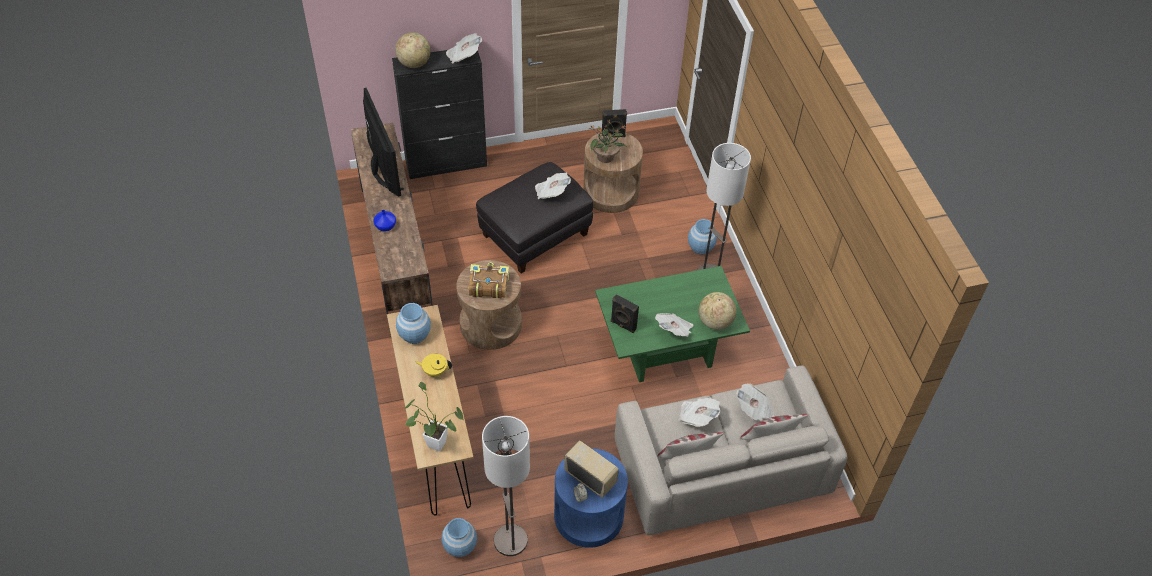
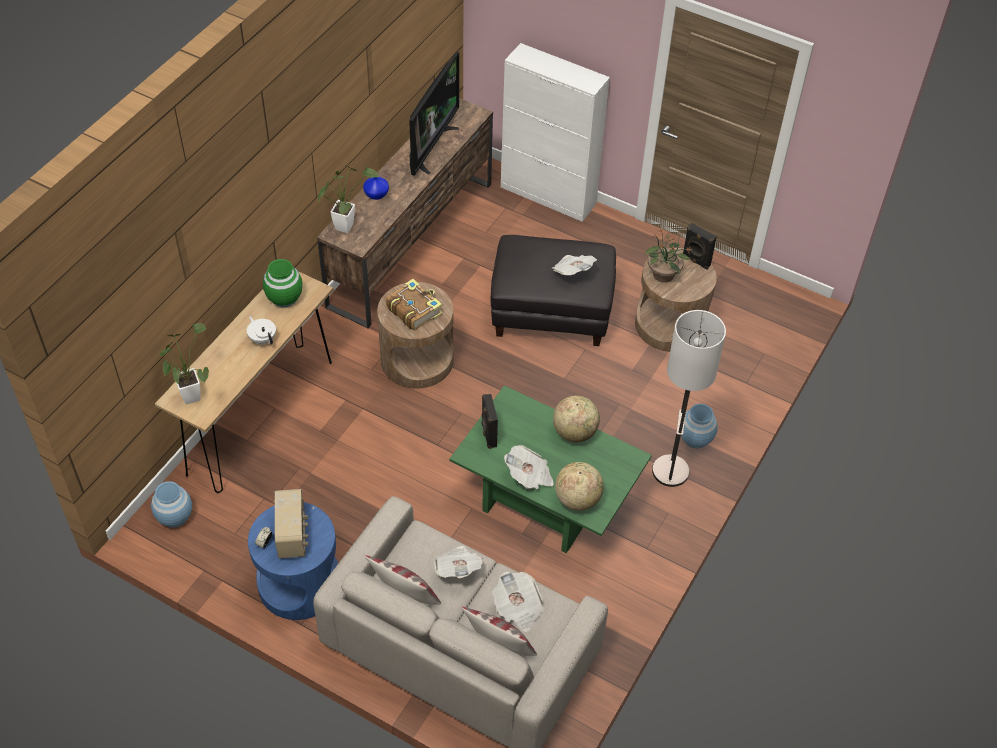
camera: 45 degrees right, 0 degrees up
black cabinet [392,50,487,179] -> white cabinet [501,43,610,222]
globe [395,32,431,68] -> globe moved to [553,395,600,442]
blue vase [396,303,431,344] -> green vase [263,259,302,307]
yellow teapot [415,354,452,377] -> white teapot [247,316,276,345]
newspaper [446,33,482,63] -> none
floor lamp [482,416,530,556] -> none
none -> potted plant [318,165,378,233]

